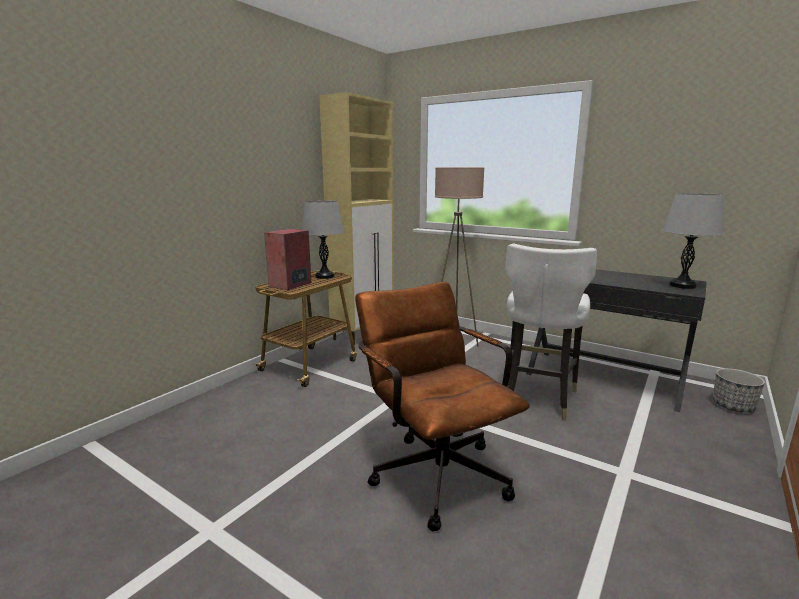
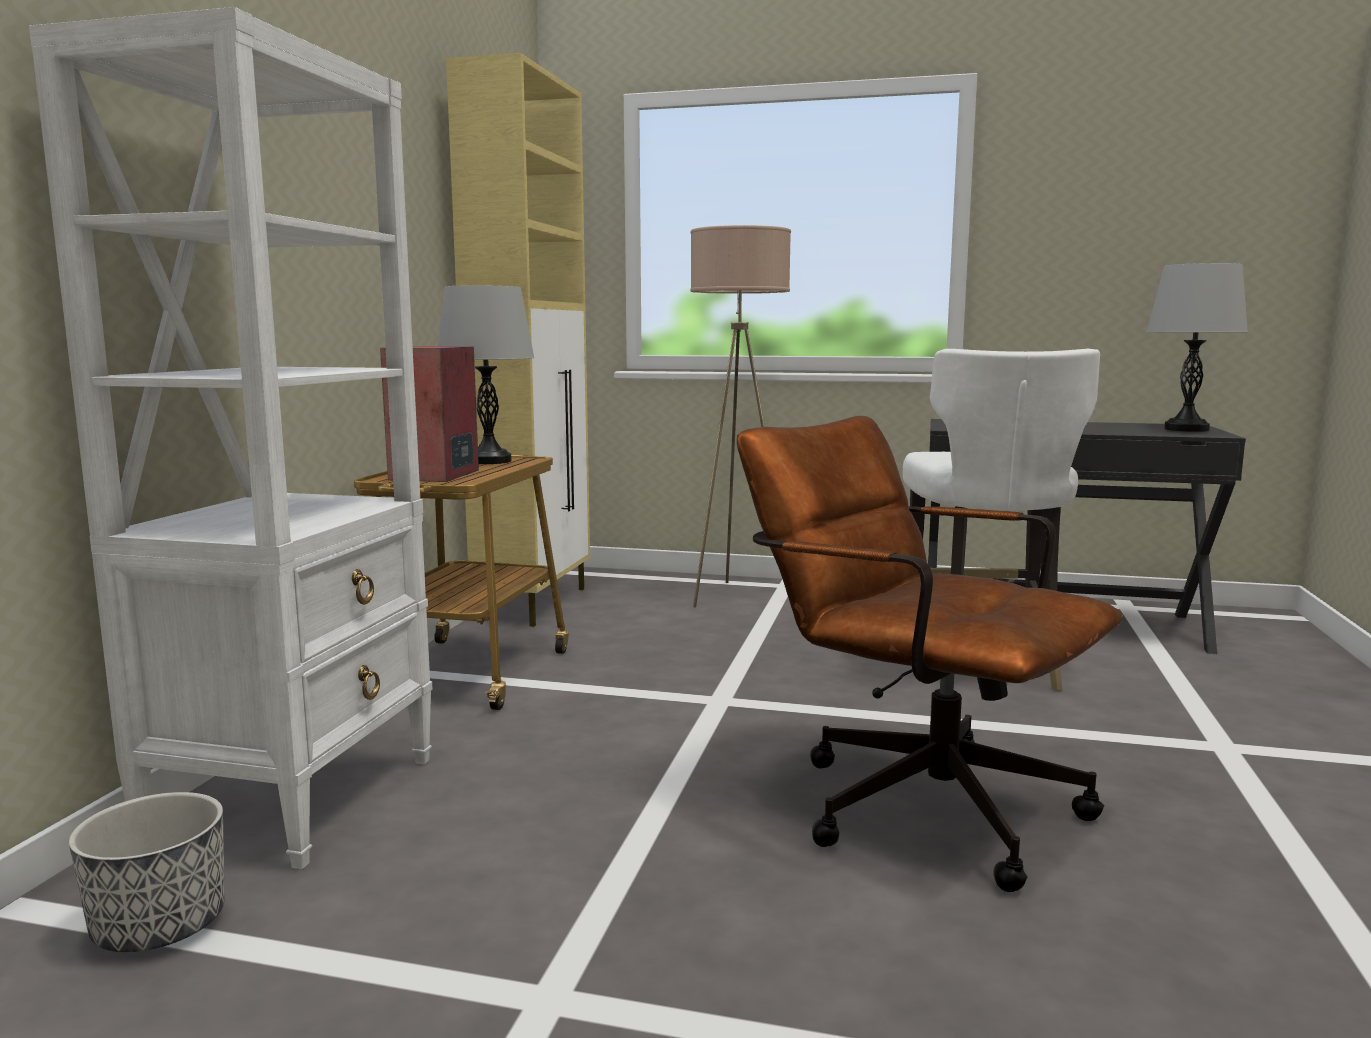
camera: 20 degrees left, 5 degrees down
planter [713,368,765,412] -> planter moved to [69,792,225,952]
none -> white bookcase [29,7,433,869]

